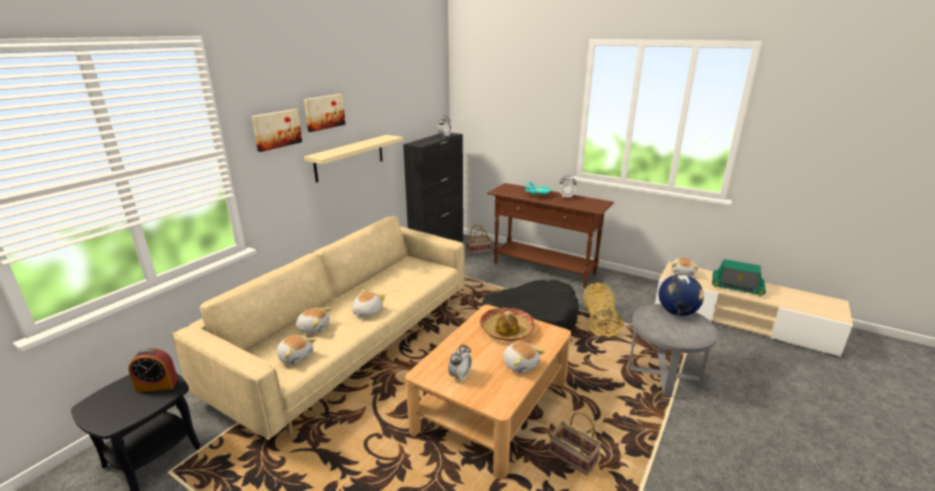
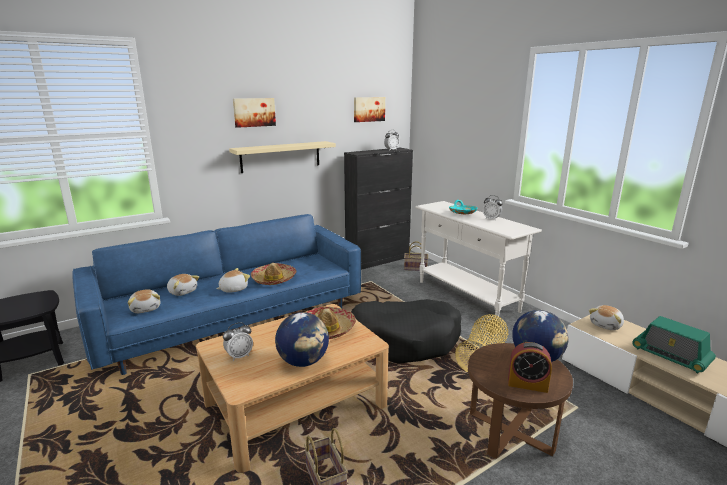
camera: 25 degrees right, 5 degrees down
alarm clock [128,348,178,392] -> alarm clock moved to [508,342,552,393]
beige sofa [172,216,465,440] -> blue sofa [72,214,361,375]
picture [251,109,302,152] -> picture moved to [354,97,385,122]
brown console table [487,183,614,288] -> white console table [415,201,542,319]
plush toy [503,342,545,373] -> globe [275,312,329,367]
grey side table [628,304,718,397] -> brown side table [468,343,573,459]
none -> hat [251,263,296,285]

